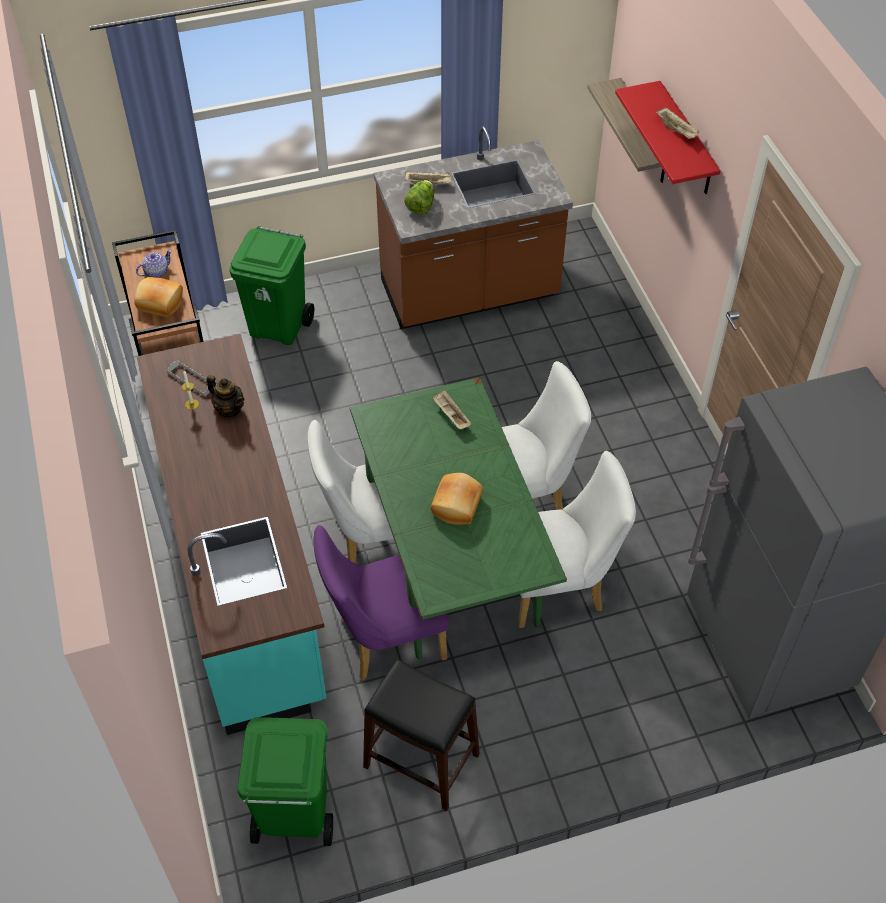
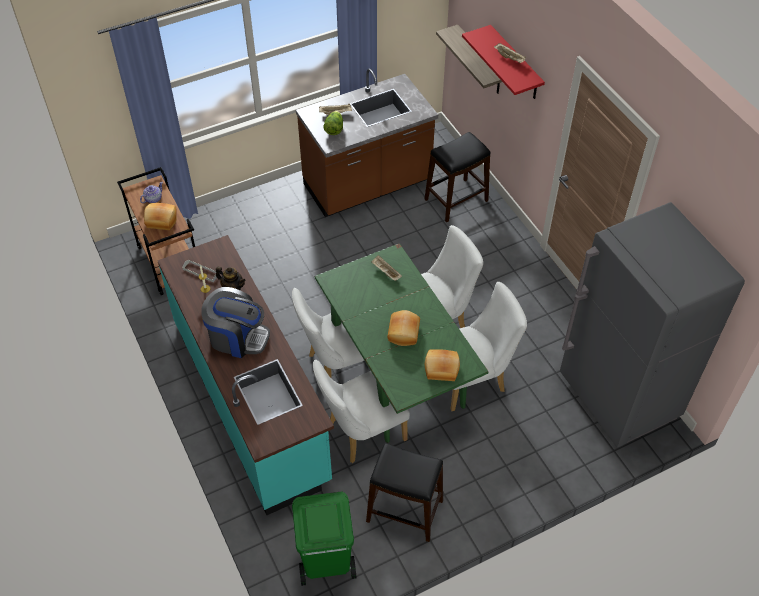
camera: 10 degrees left, 0 degrees up
green trash can [230,226,314,345] -> none
purple chair [313,525,449,680] -> white chair [313,360,410,463]
none -> coffee machine [201,287,270,358]
none -> black stool [424,132,490,222]
none -> bread [425,350,460,381]

